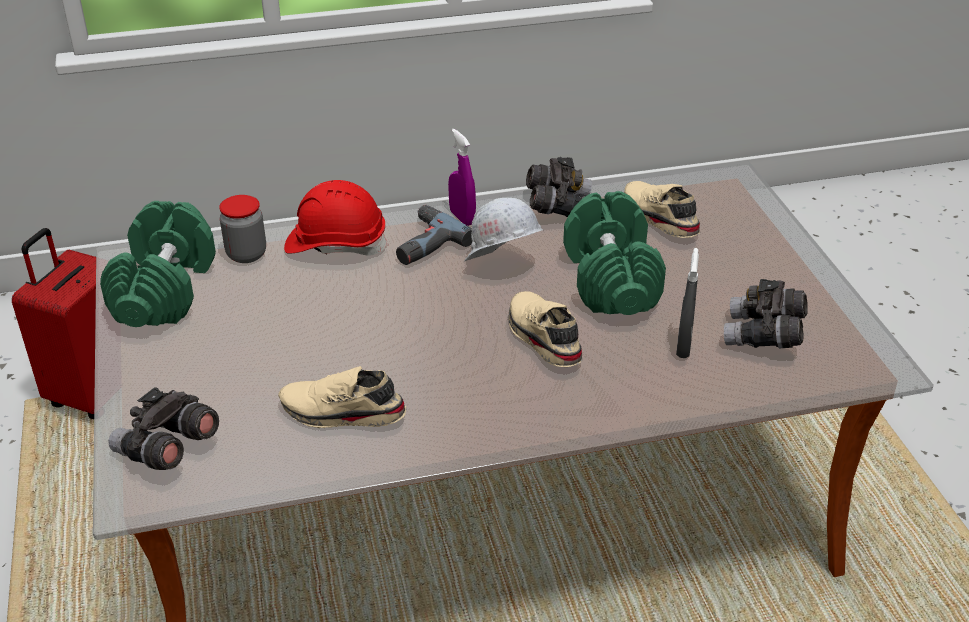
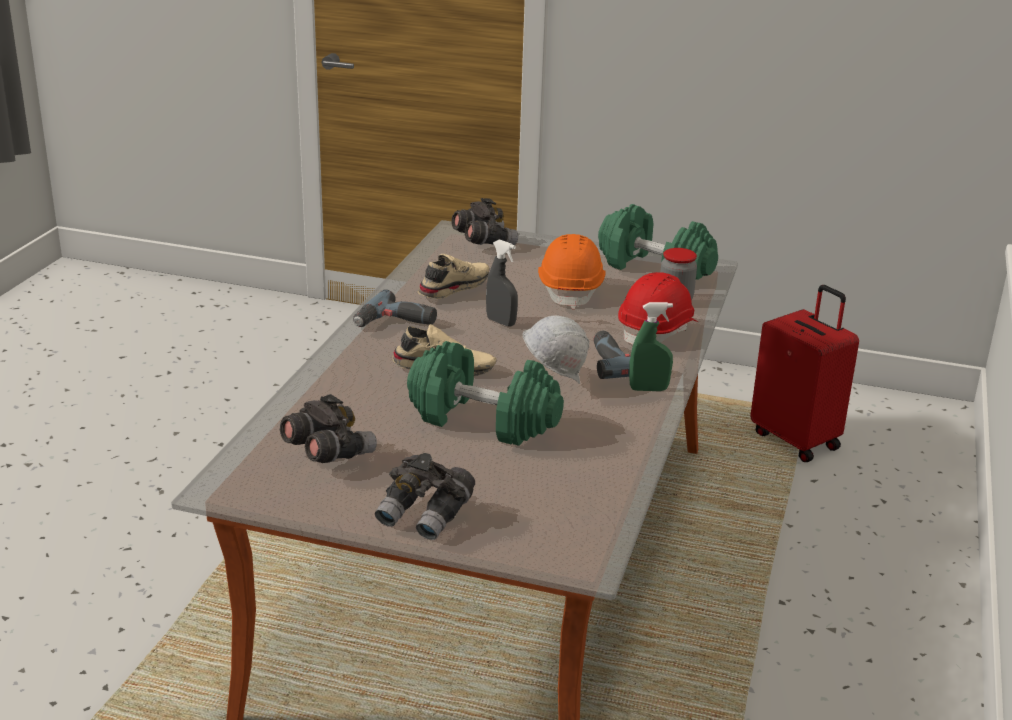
camera: 120 degrees right, 10 degrees down
purple spray bottle [448,129,476,226] -> green spray bottle [629,302,673,391]
grey binoculars [526,157,592,217] -> grey binoculars moved to [375,453,475,540]
beige shoe [624,181,700,238] -> none
grey spray bottle [676,248,699,358] -> grey spray bottle moved to [486,239,518,327]
none -> power drill [353,290,437,327]
none -> orange hard hat [538,234,606,309]

